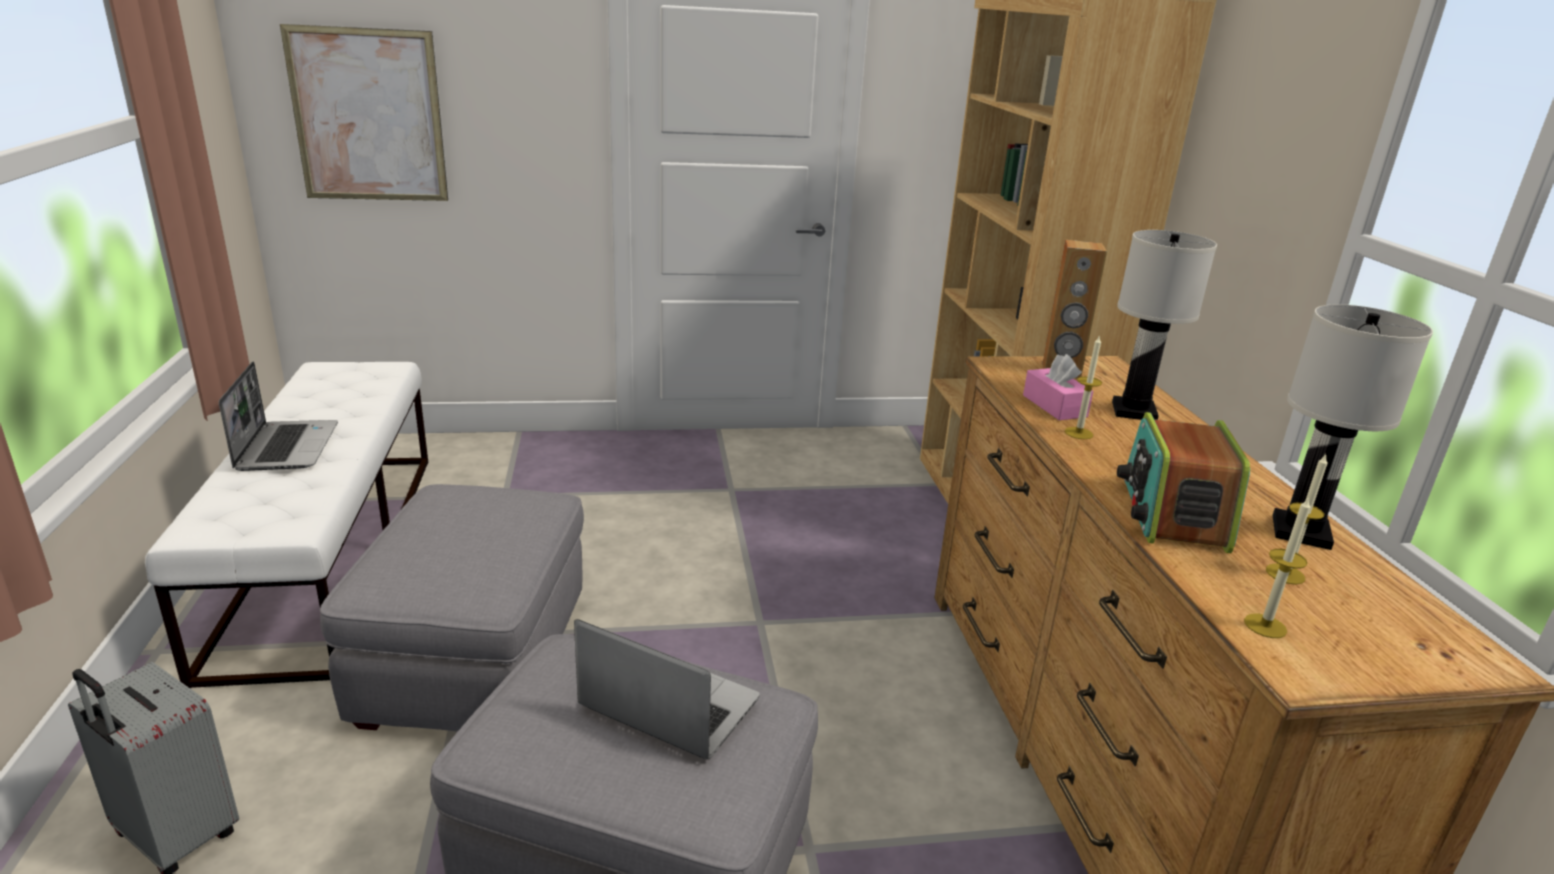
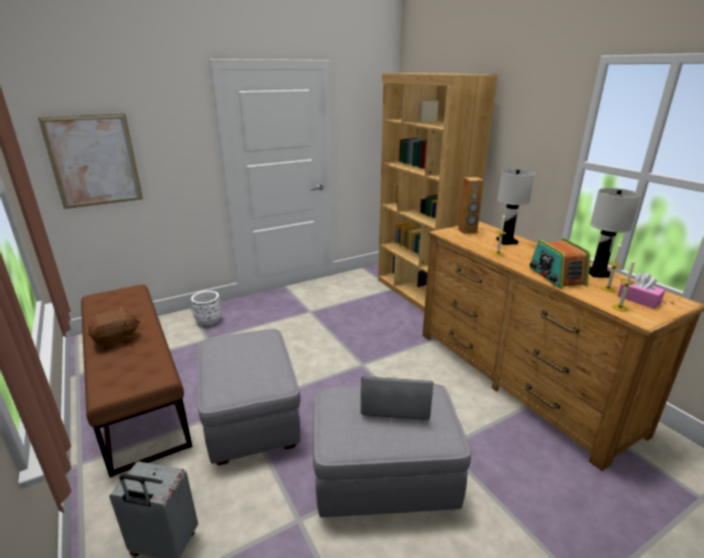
camera: 20 degrees left, 0 degrees up
white bench [145,362,428,689] -> brown bench [81,284,192,477]
laptop [219,361,338,471] -> brown plush toy [88,307,140,349]
pink tissue box [1023,354,1093,420] -> pink tissue box moved to [617,273,665,309]
none -> white planter [191,291,222,326]

